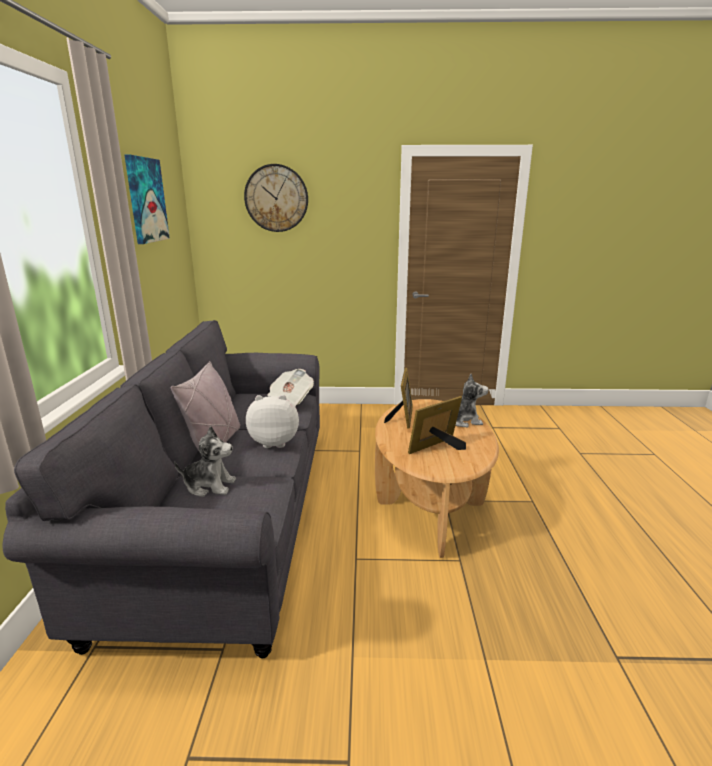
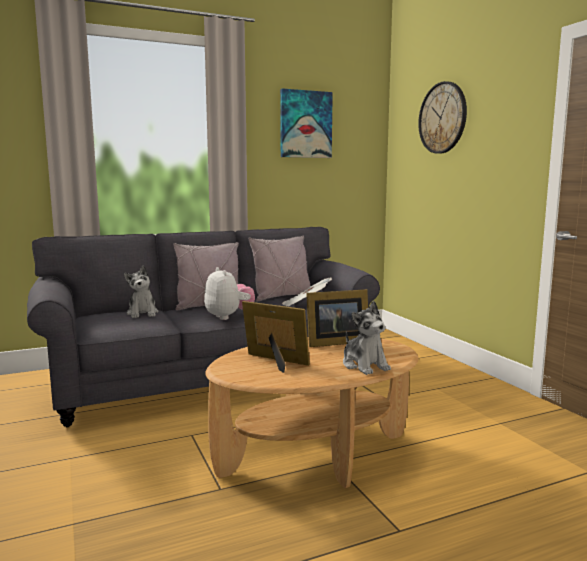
camera: 65 degrees right, 10 degrees down
none -> purple pillow [248,236,310,302]

